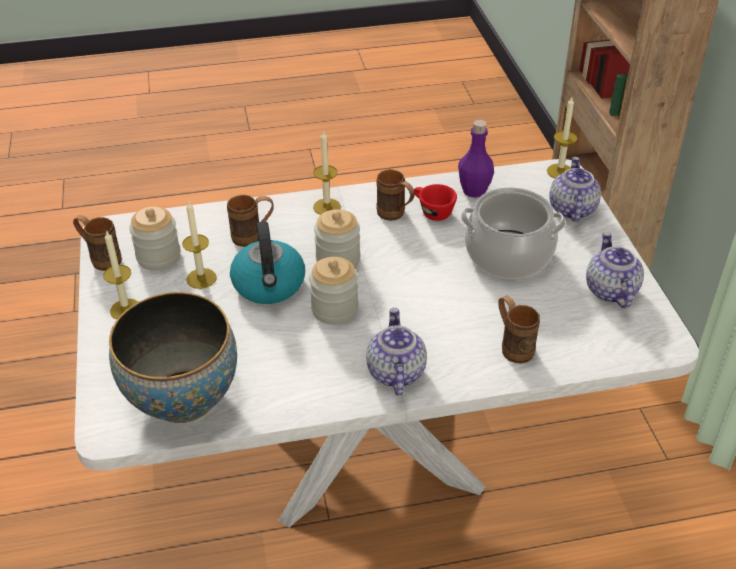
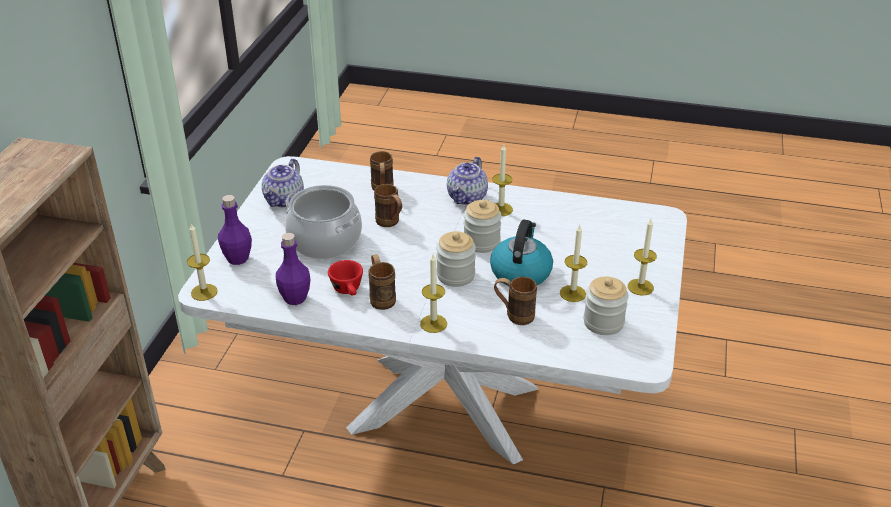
camera: 155 degrees left, 5 degrees down
brown mug [73,215,122,271] -> brown mug moved to [374,184,402,227]
bowl [109,292,237,423] -> none
teapot [549,157,601,222] -> purple bottle [218,195,252,265]
none -> candle [492,145,513,216]

